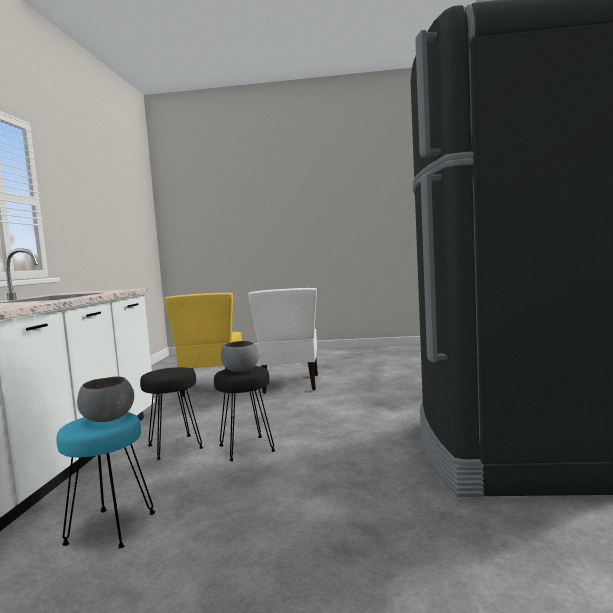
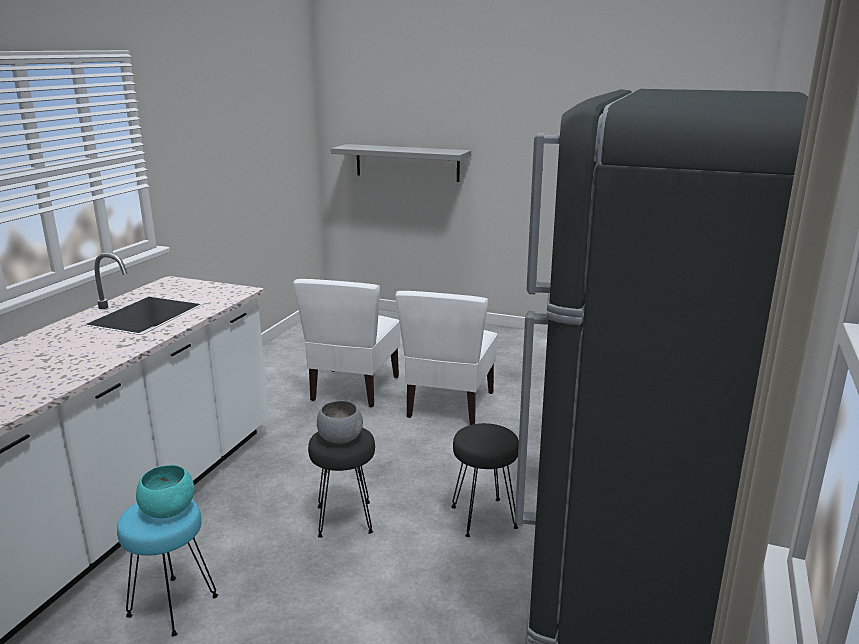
camera: 15 degrees right, 15 degrees up
grey bowl [77,377,134,422] -> turquoise bowl [136,465,195,518]
black stool [140,367,203,460] -> black stool moved to [451,423,519,537]
yellow chair [164,293,242,397] -> white chair [293,279,400,408]
none -> grey shelf [331,144,471,182]

